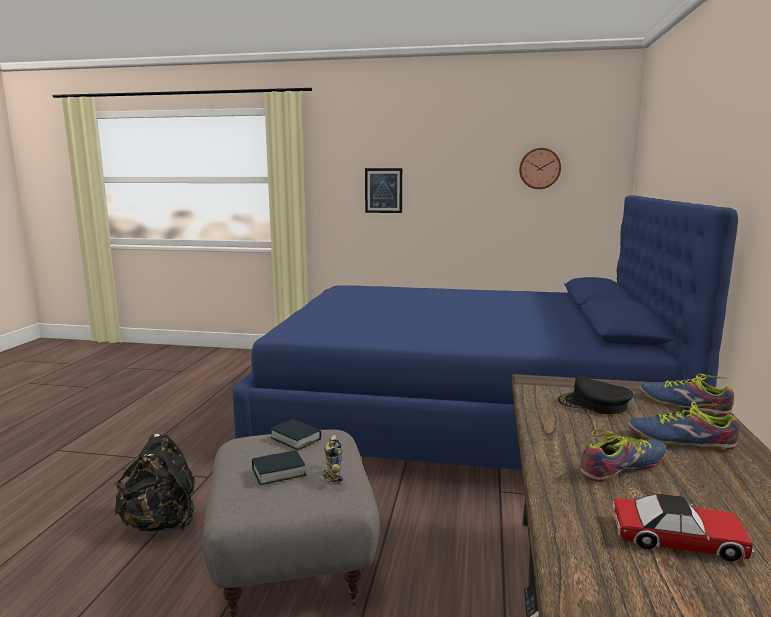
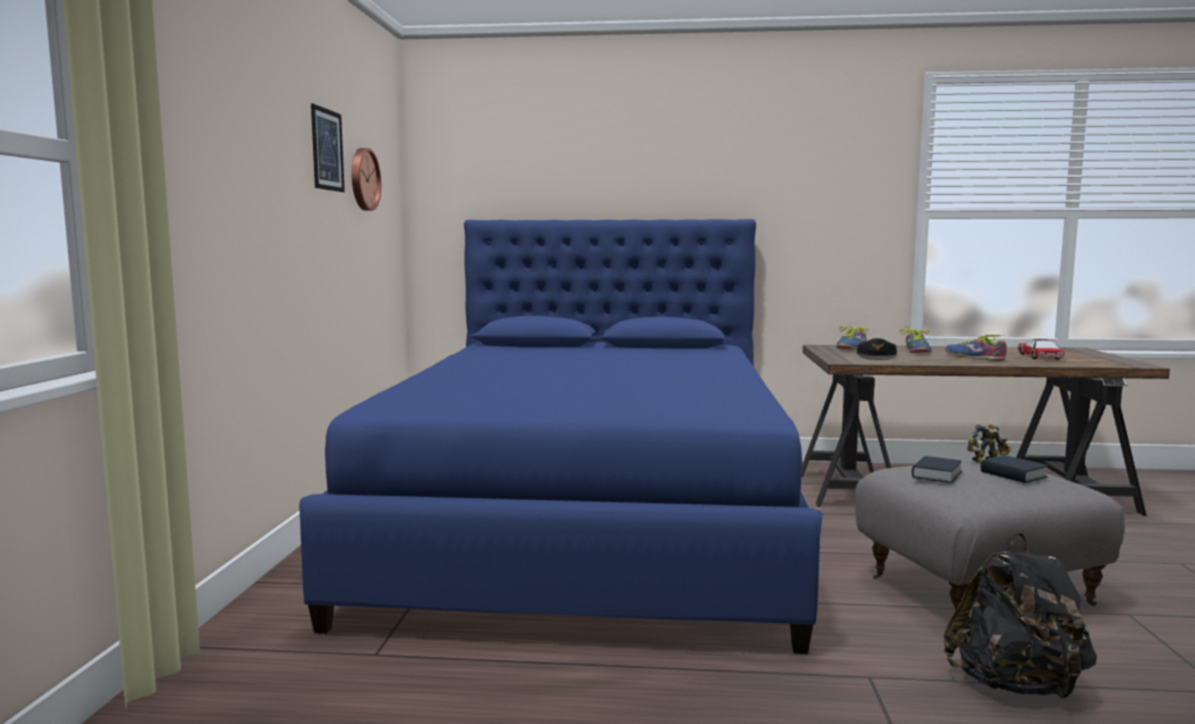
camera: 95 degrees left, 5 degrees down
picture [365,168,402,213] -> picture moved to [311,103,345,192]

